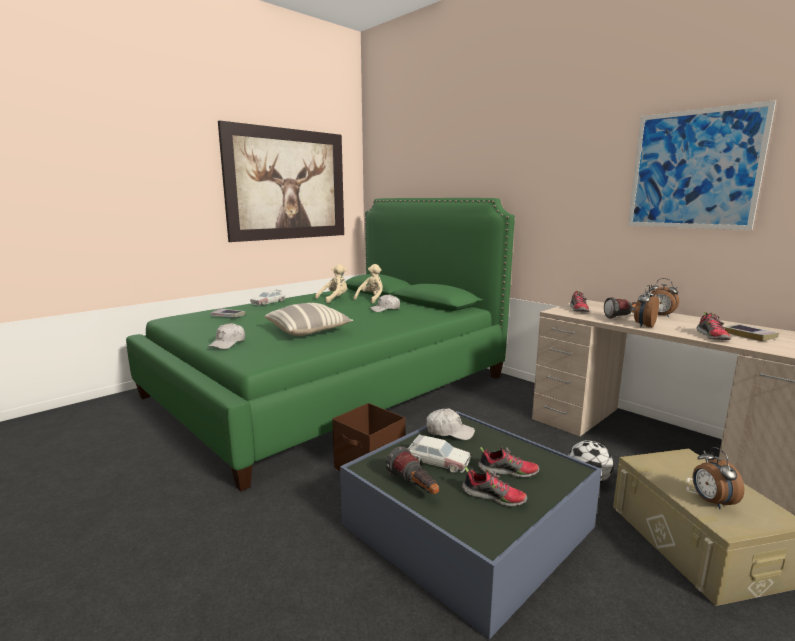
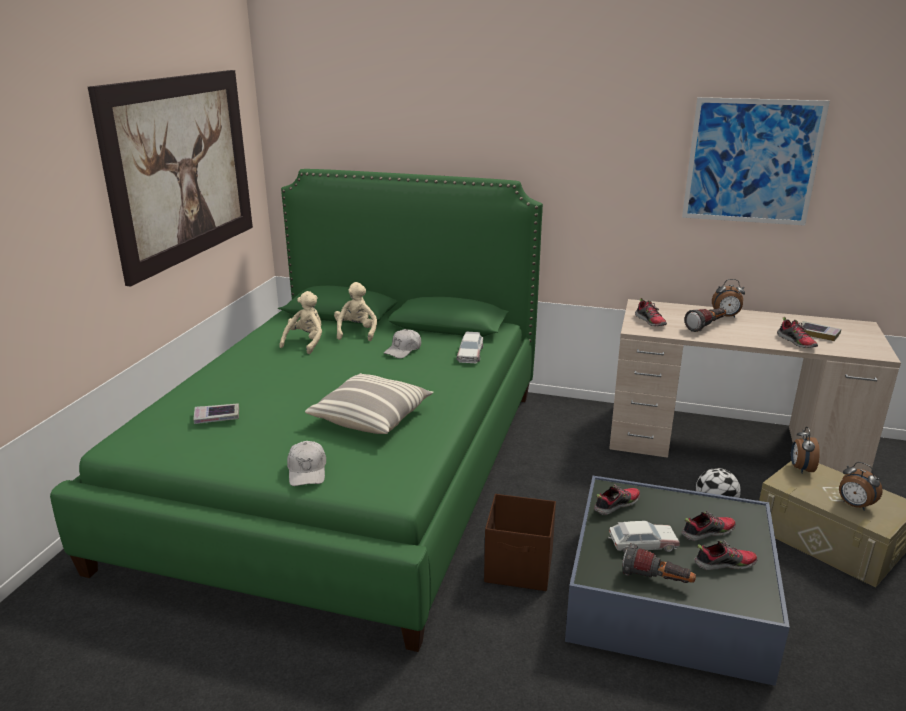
camera: 30 degrees left, 10 degrees up
toy car [250,290,286,306] -> toy car moved to [456,332,483,363]
white cap [427,409,475,440] -> shoe [594,484,640,515]
alarm clock [634,285,659,327] -> alarm clock moved to [791,427,820,474]

